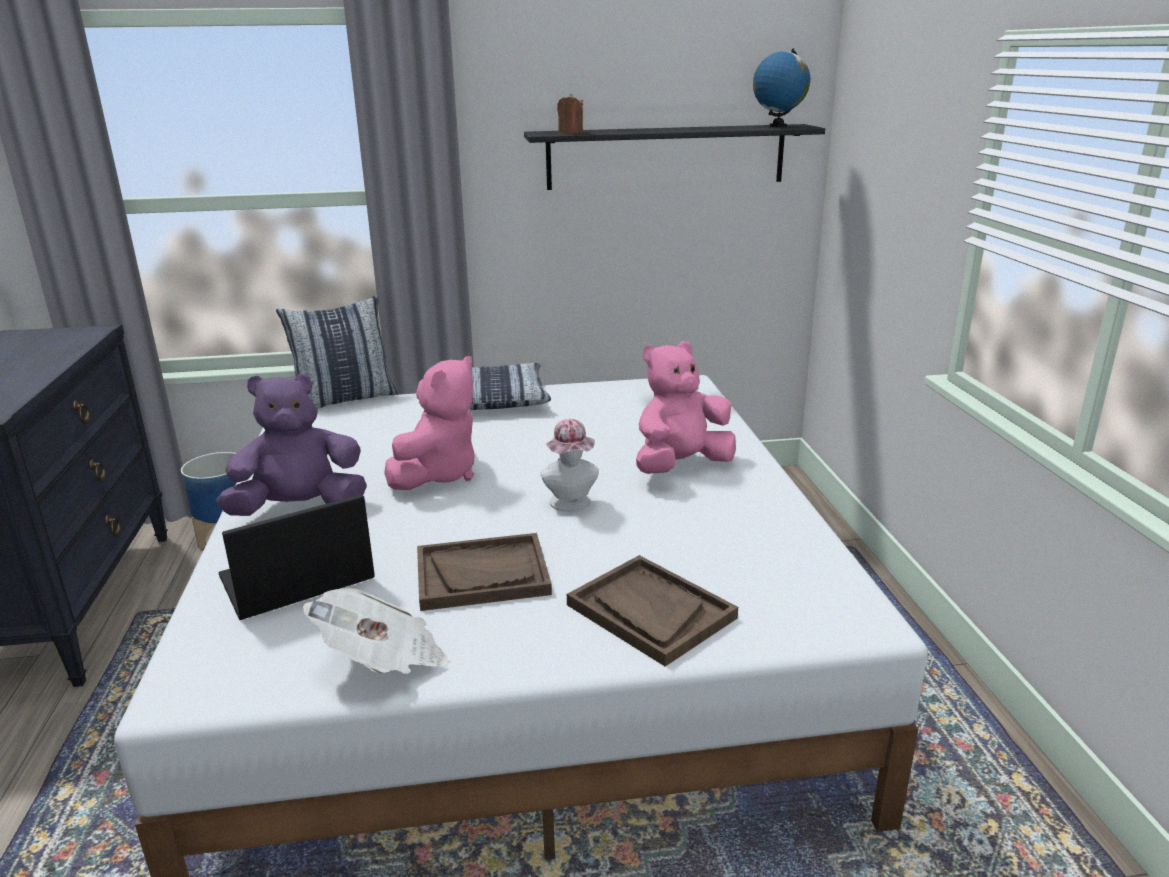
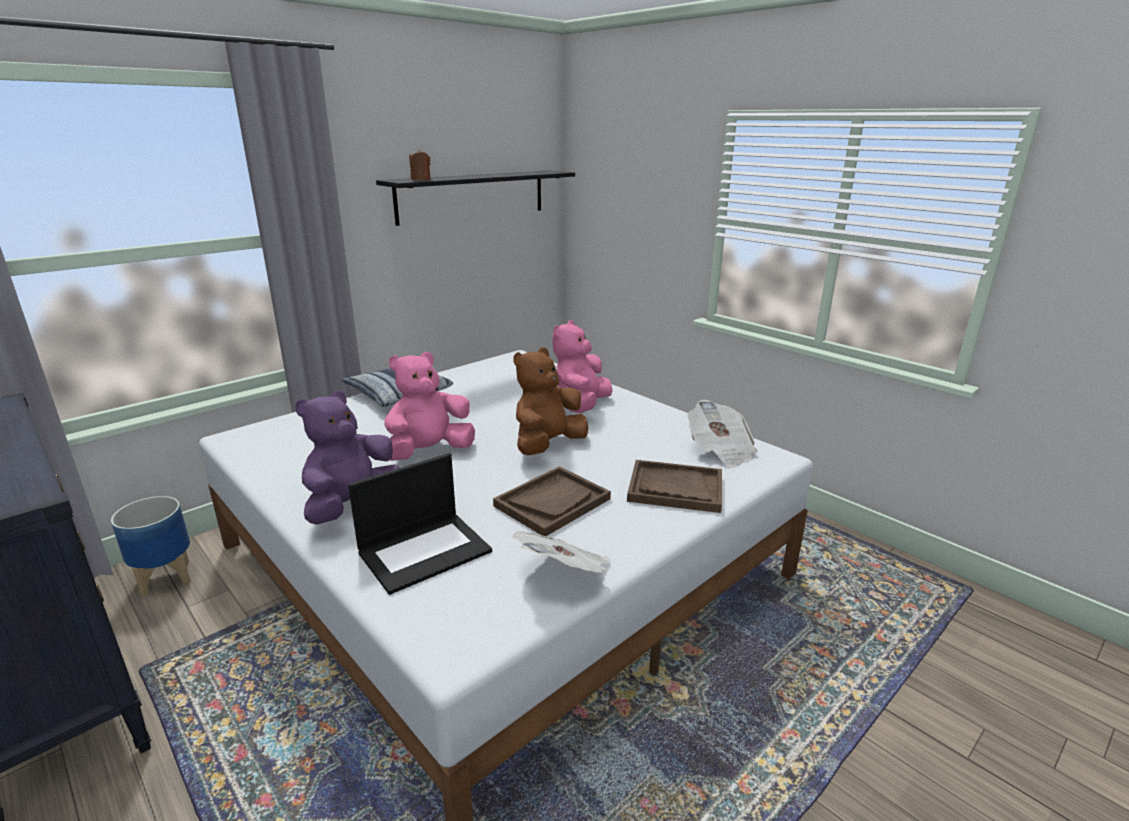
camera: 35 degrees left, 0 degrees up
laptop [218,494,375,620] -> laptop turned 150 degrees counterclockwise [348,453,492,595]
pillow [276,295,398,409] -> none
pink plush toy [384,356,475,490] -> pink plush toy turned 120 degrees counterclockwise [385,352,475,461]
hat [540,419,599,512] -> brown plush toy [514,347,588,455]
globe [753,48,810,127] -> none
none -> newspaper [687,400,758,468]

